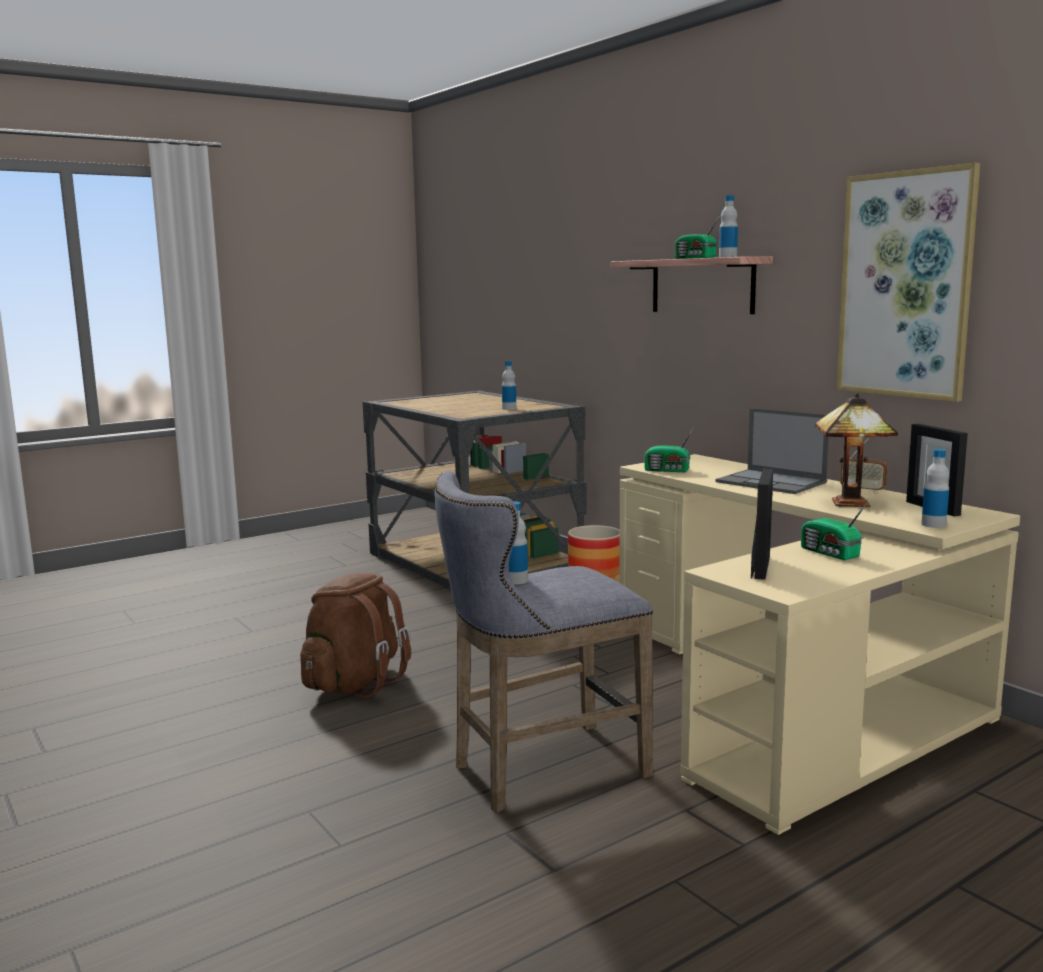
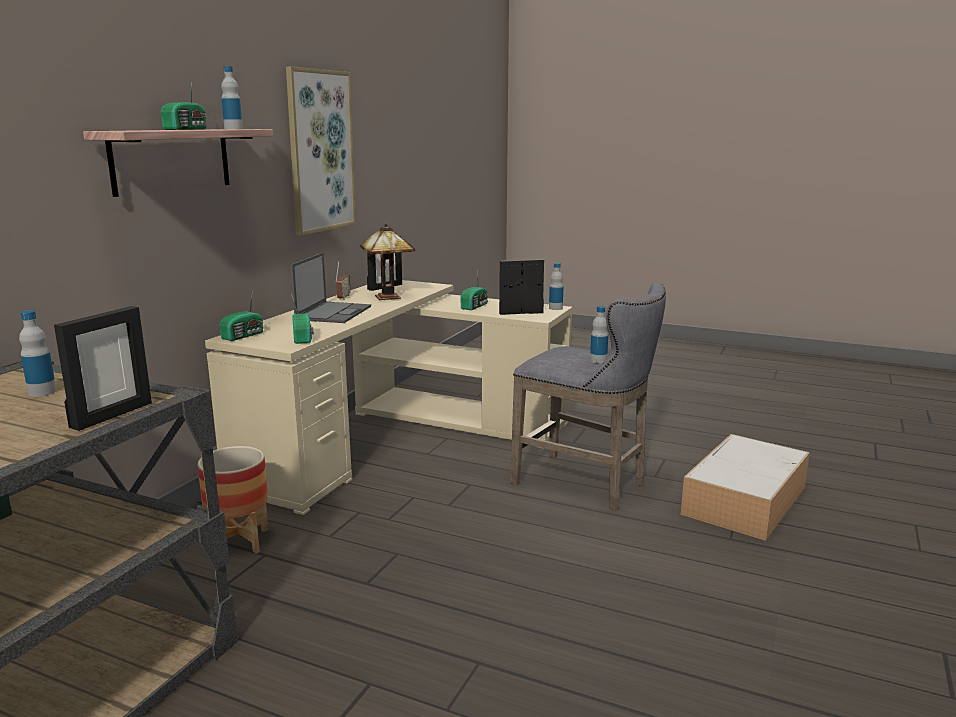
camera: 120 degrees left, 5 degrees up
brown backpack [300,573,411,697] -> none
bottle [921,449,949,528] -> bottle moved to [549,262,563,310]
none -> picture frame [54,306,152,431]
none -> radio [219,290,263,341]
none -> storage box [681,434,810,541]

